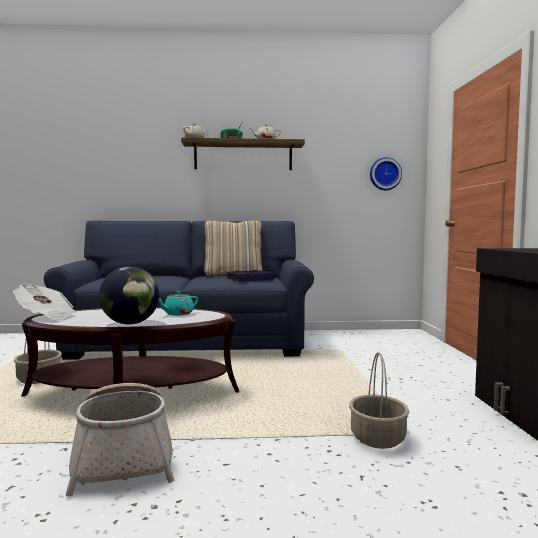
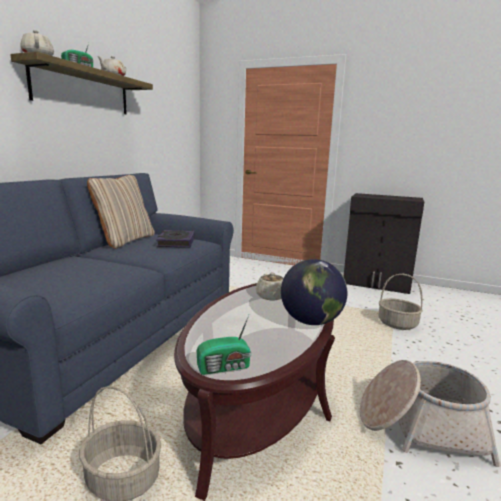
camera: 65 degrees left, 10 degrees up
newspaper [13,284,77,321] -> radio [197,313,251,375]
turquoise teapot [159,291,198,316] -> beige teapot [256,272,284,300]
wall clock [370,157,402,190] -> none

